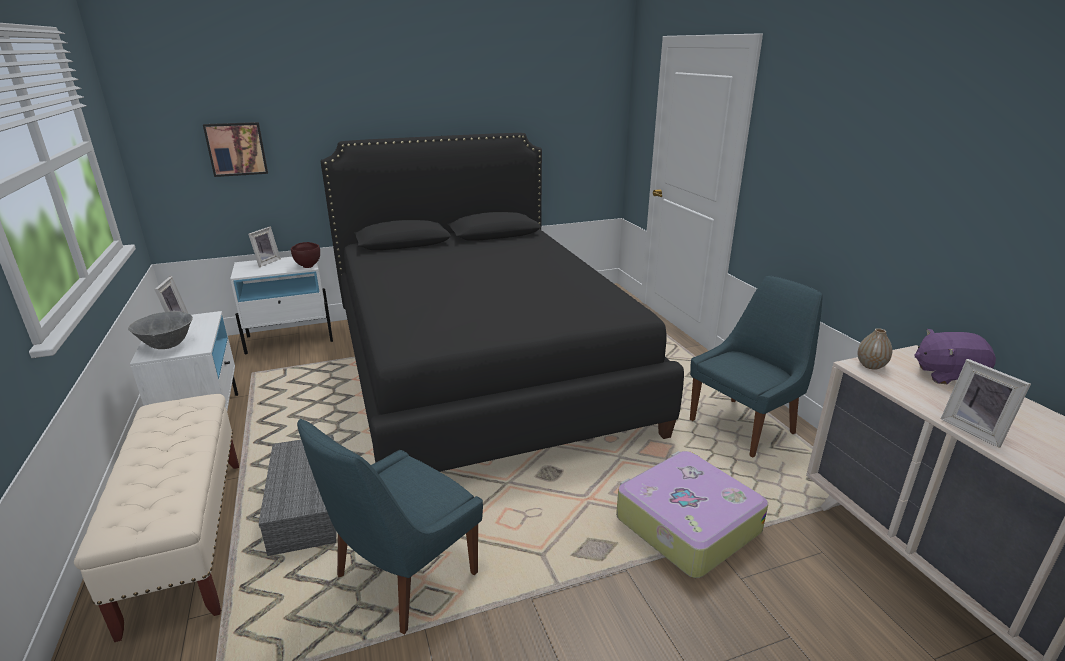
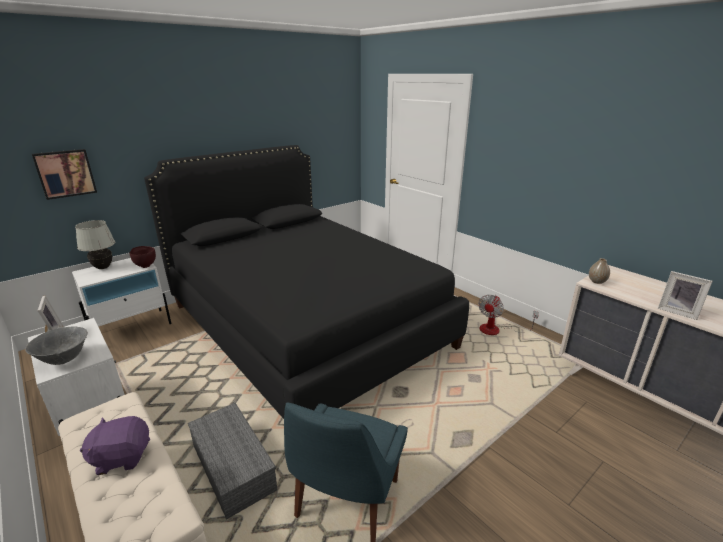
camera: 20 degrees left, 0 degrees up
picture frame [248,226,281,267] -> white table lamp [75,220,115,269]
suitcase [616,451,768,578] -> none
blue chair [690,275,823,457] -> fan [478,295,539,335]
purple plush toy [914,329,996,384] -> purple plush toy moved to [80,416,150,475]

